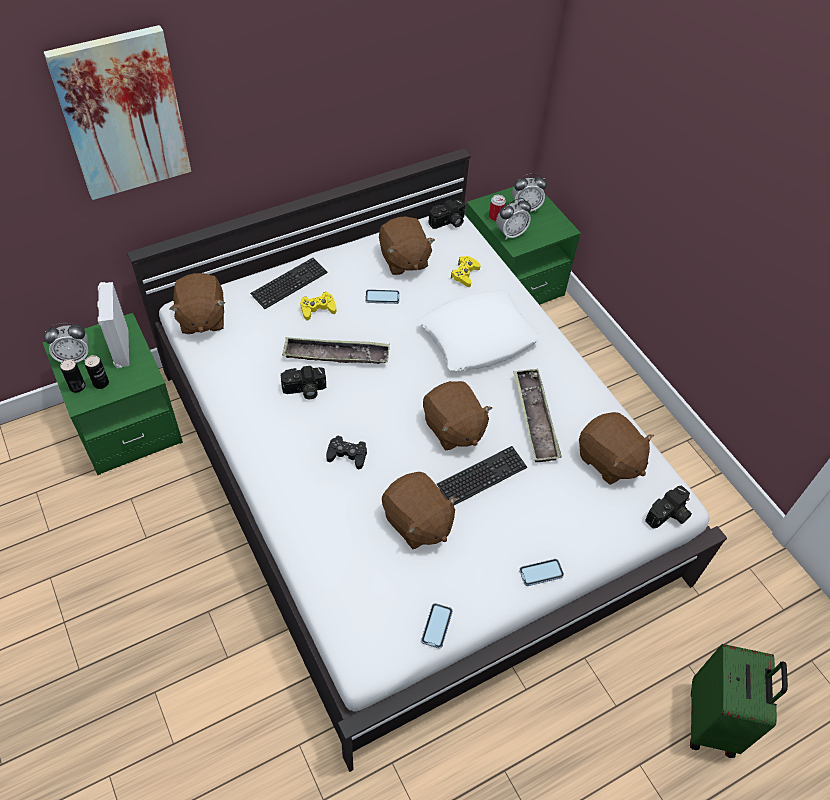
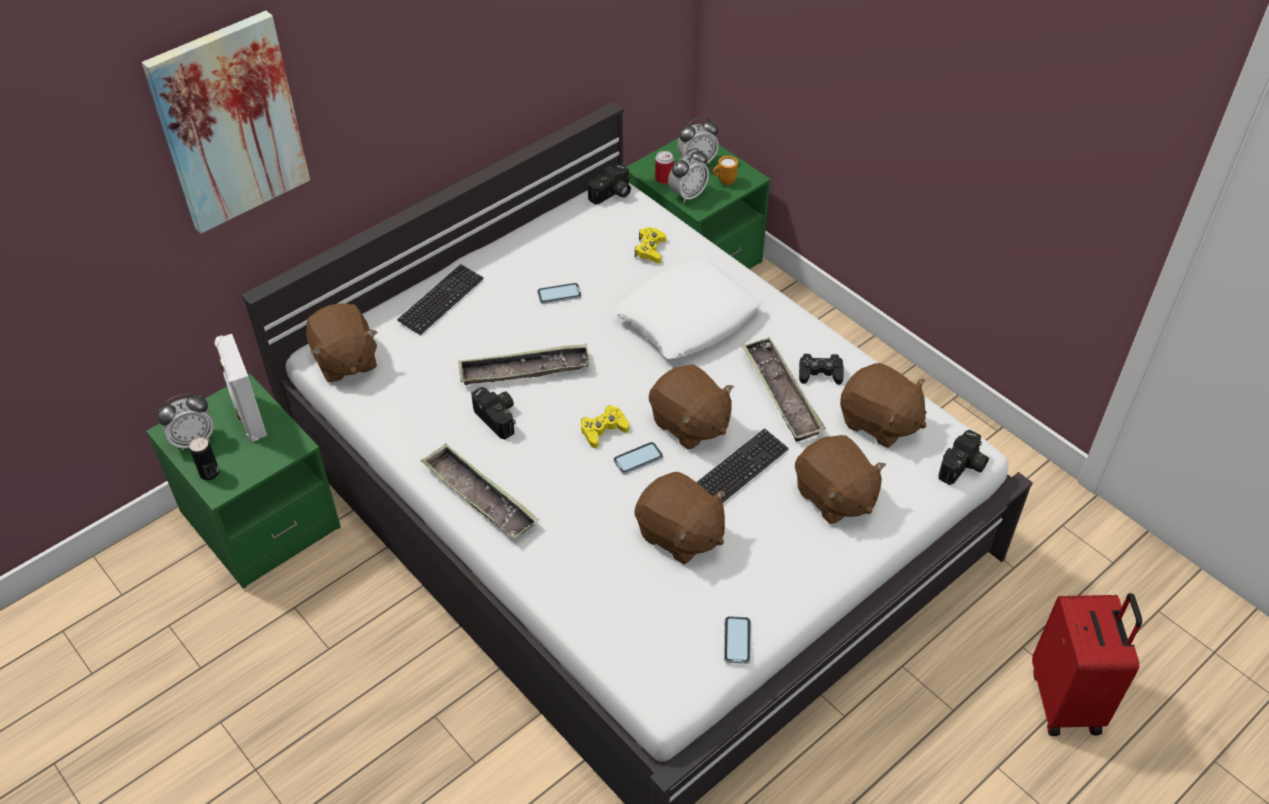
camera: 10 degrees left, 5 degrees down
can [85,355,109,389] -> none
camera [281,366,326,399] -> camera turned 105 degrees counterclockwise [471,387,516,440]
yellow game controller [300,292,336,320] -> yellow game controller moved to [581,405,629,448]
black game controller [326,436,367,470] -> black game controller moved to [799,354,844,385]
brown plush toy [379,216,435,275] -> brown plush toy moved to [795,435,886,524]
phone [519,559,564,586] -> phone moved to [613,442,663,474]
green suitcase [690,644,788,758] -> red suitcase [1032,593,1142,736]
none -> tray [421,443,539,538]
none -> orange mug [713,156,738,185]

